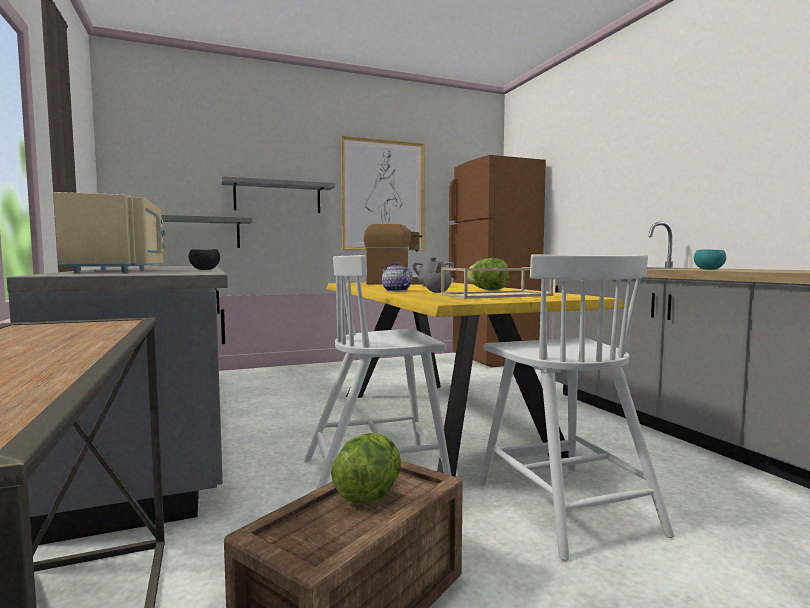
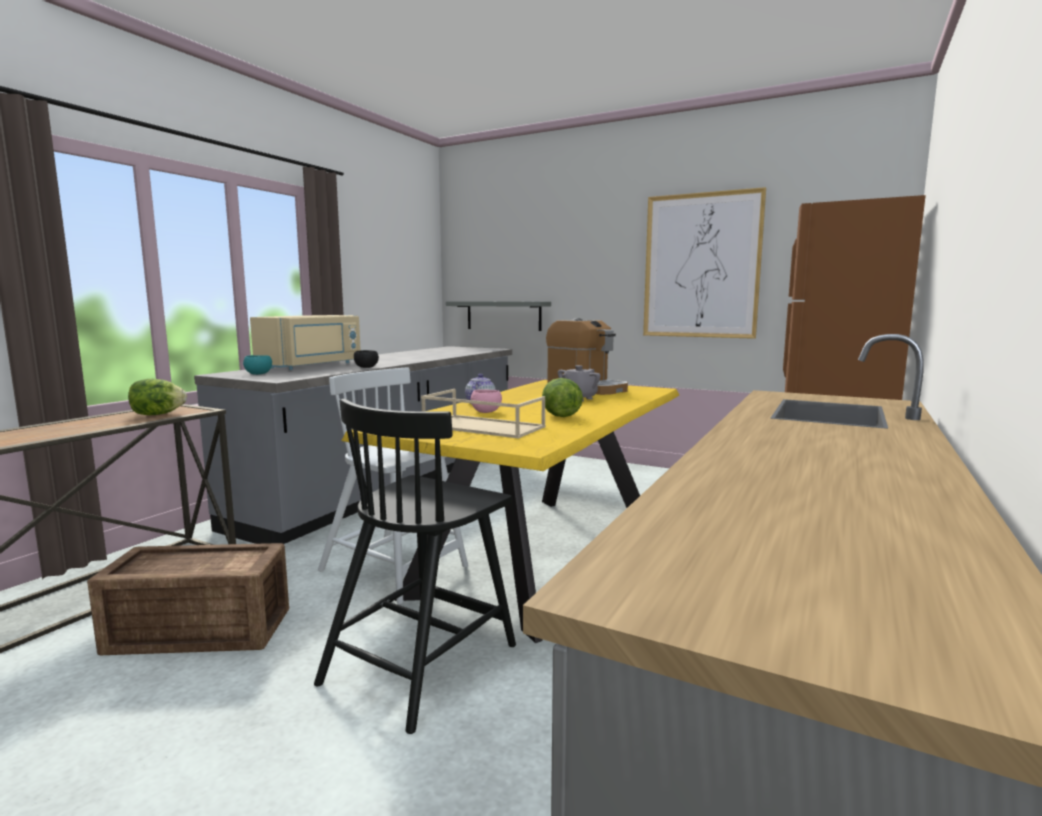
camera: 50 degrees right, 5 degrees up
grey shelf [221,176,335,213] -> none
lettuce [331,433,401,504] -> lettuce moved to [128,379,187,415]
grey bowl [424,272,452,293] -> pink bowl [471,389,502,413]
white chair [480,254,674,561] -> black chair [314,398,516,734]
turquoise bowl [694,249,726,270] -> turquoise bowl moved to [243,355,272,375]

